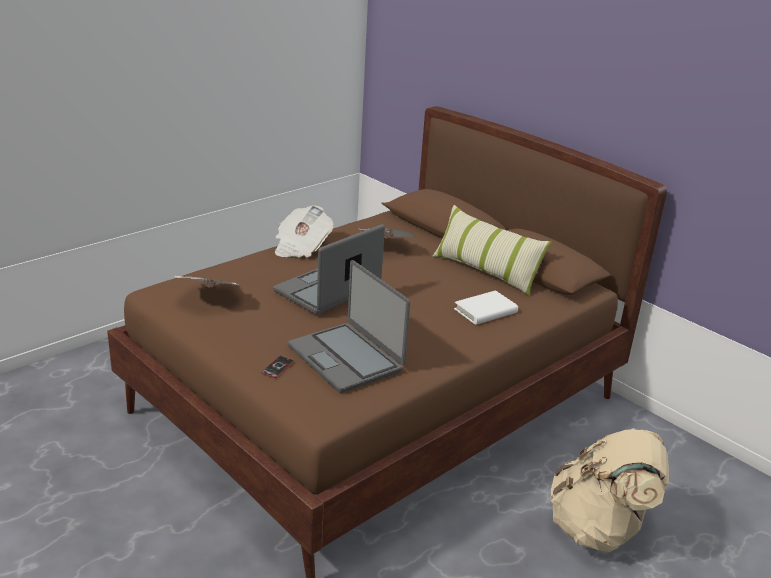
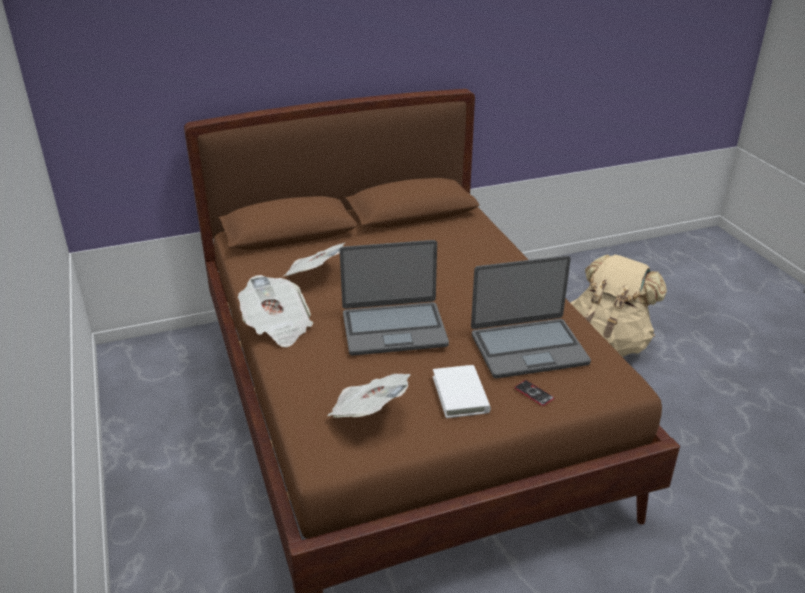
camera: 65 degrees left, 5 degrees up
laptop [273,224,385,314] -> laptop turned 75 degrees counterclockwise [340,240,449,355]
pillow [433,205,551,296] -> none
white book [454,290,518,325] -> white book moved to [433,365,491,418]

